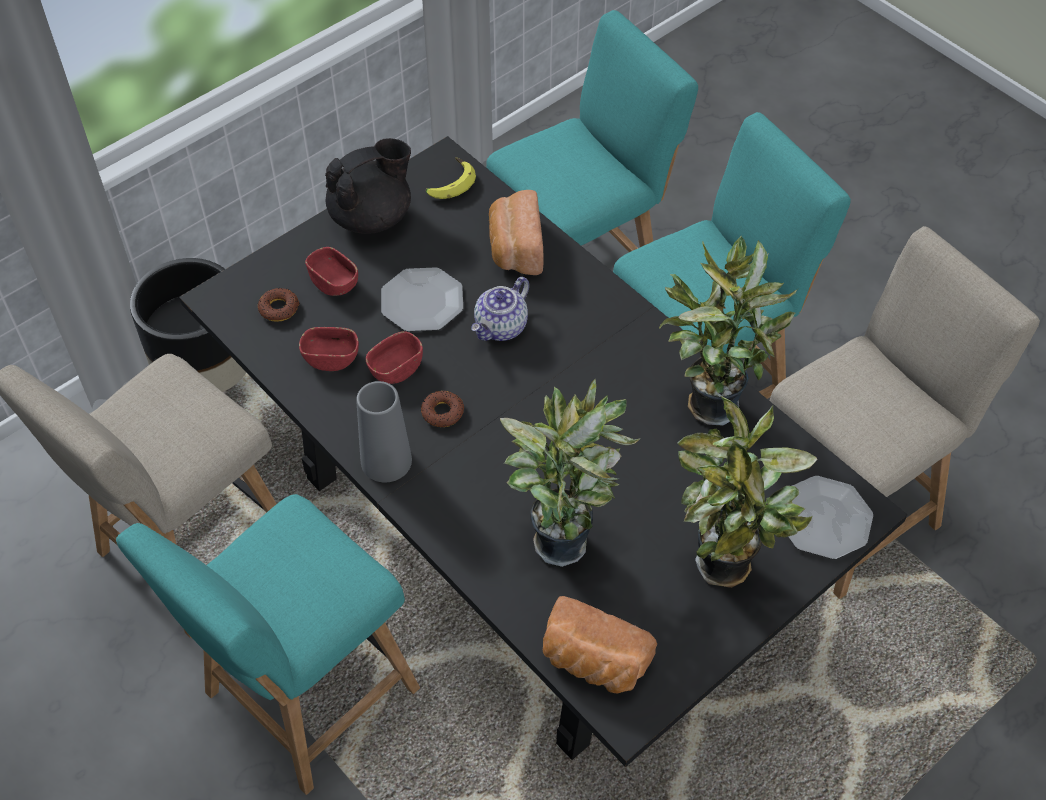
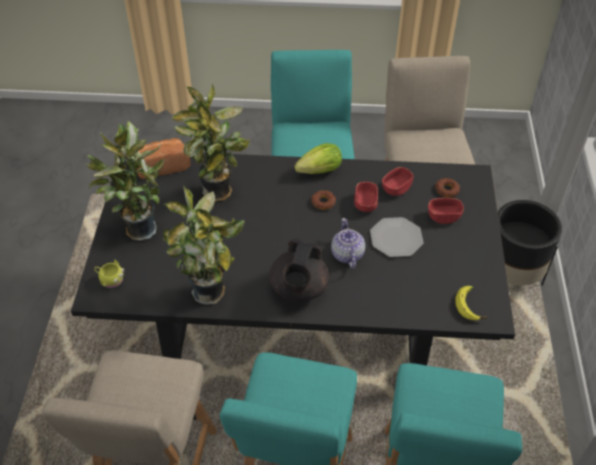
camera: 135 degrees right, 5 degrees down
black teapot [325,138,411,234] -> black teapot moved to [269,238,329,302]
grey vase [356,381,412,482] -> lettuce [295,143,342,174]
bread [489,190,543,275] -> none
plate [788,476,873,559] -> yellow mug [94,259,124,288]

